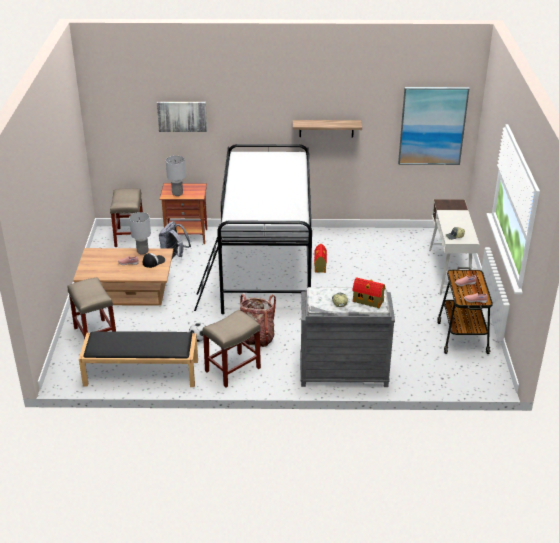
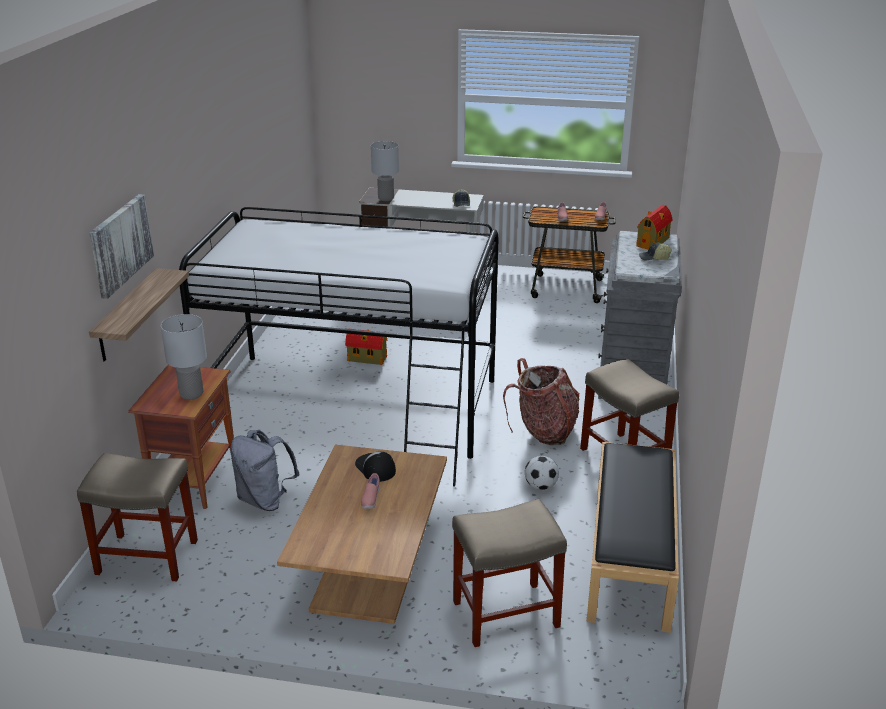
camera: 80 degrees left, 5 degrees down
grey table lamp [129,212,151,255] -> grey table lamp moved to [371,141,399,201]
shelf [293,120,362,138] -> shelf moved to [89,268,189,362]
picture [398,87,470,165] -> none

